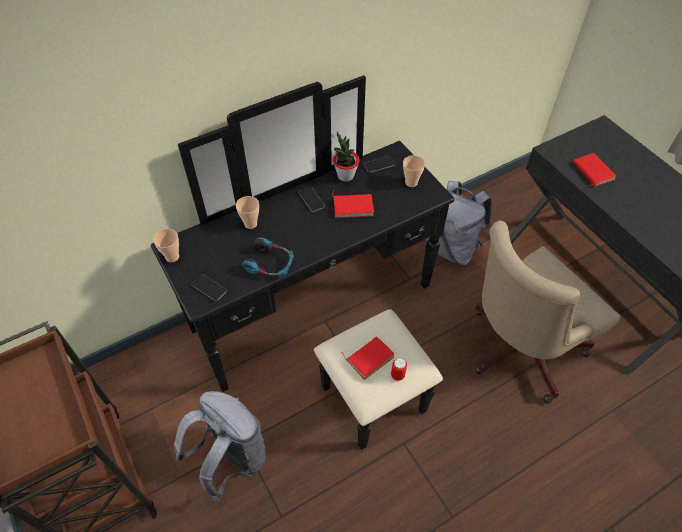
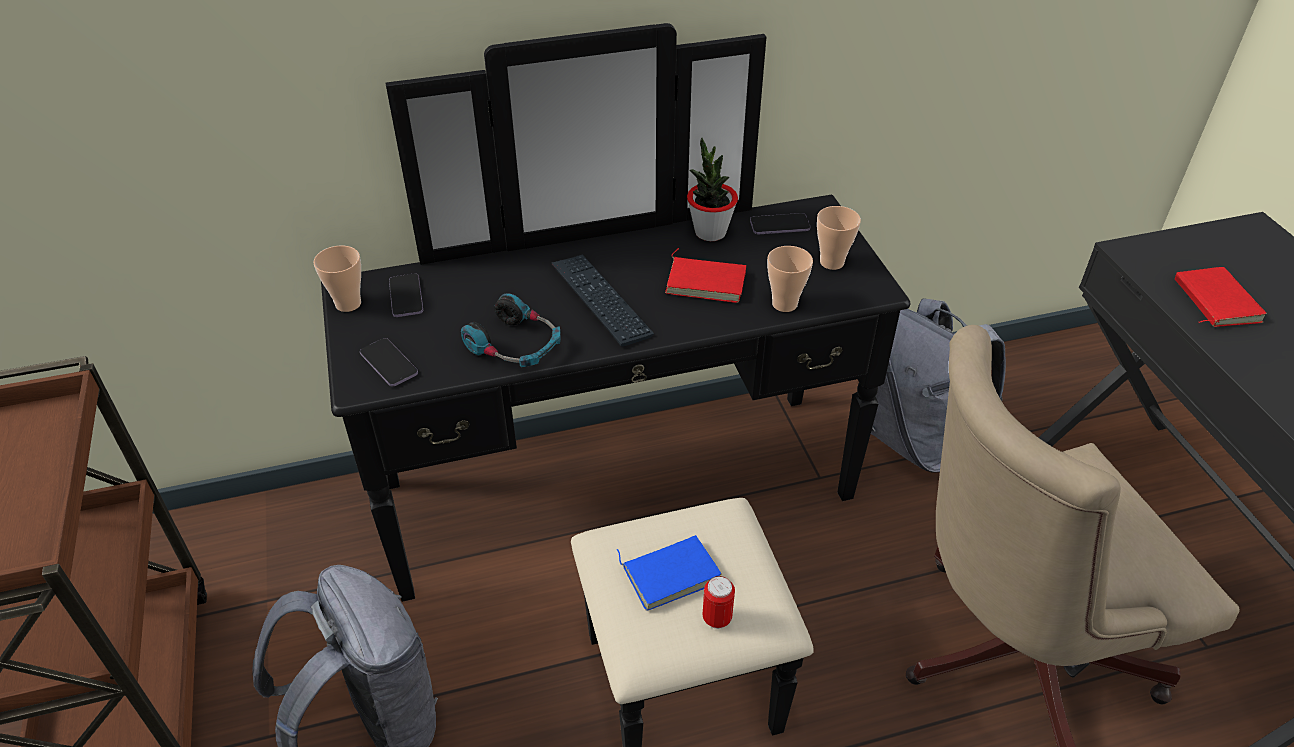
camera: 15 degrees right, 10 degrees down
cup [236,196,259,229] -> cup moved to [767,246,813,312]
phone [299,187,325,212] -> phone moved to [389,273,423,317]
red book [341,336,395,380] -> blue book [617,535,721,611]
none -> keyboard [552,254,654,347]

